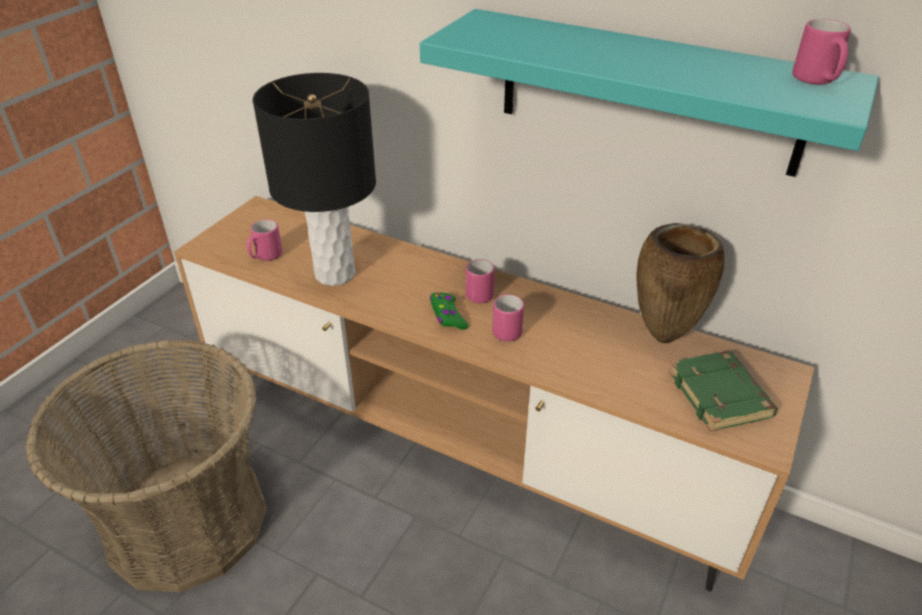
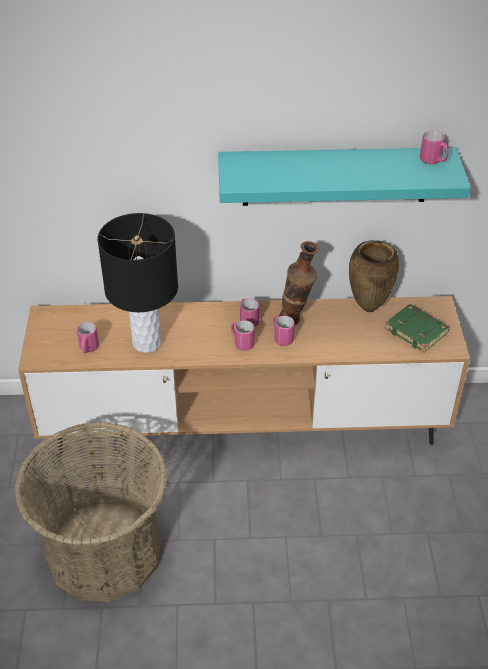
camera: 30 degrees left, 5 degrees up
green game controller [430,293,468,330] -> pink mug [231,320,255,351]
none -> vase [279,241,320,325]

